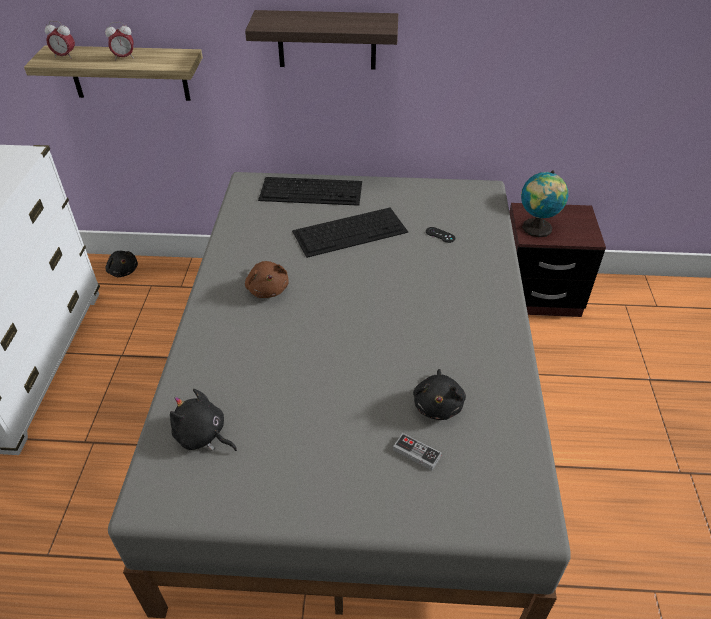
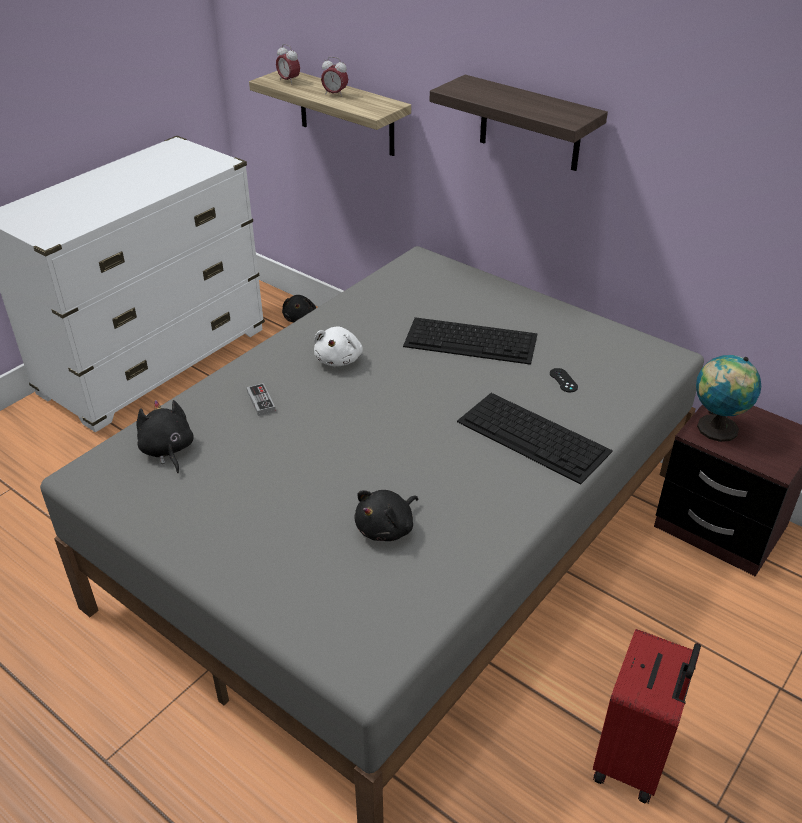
camera: 35 degrees right, 5 degrees down
brown plush toy [245,261,289,298] -> white plush toy [314,327,363,367]
keyboard [258,177,362,206] -> keyboard moved to [457,393,613,485]
game controller [393,433,442,470] -> game controller moved to [246,383,276,416]
none -> red suitcase [593,629,701,804]

